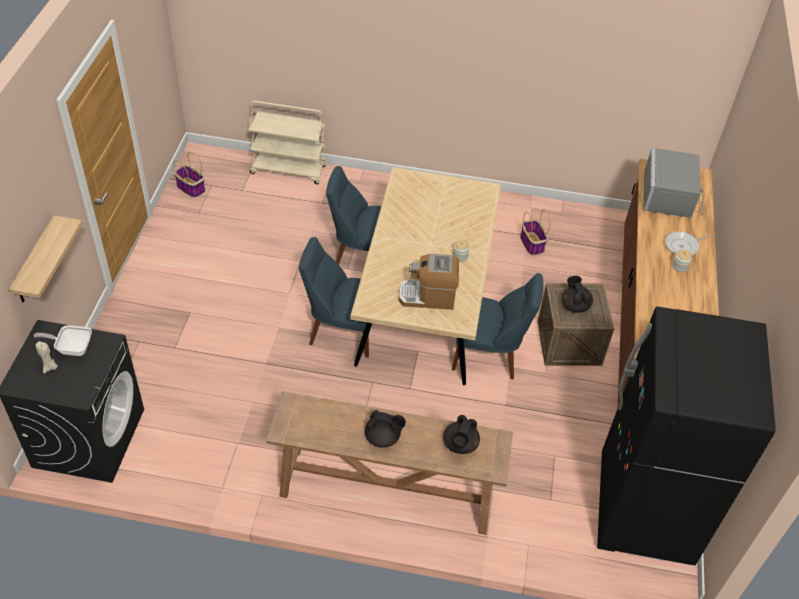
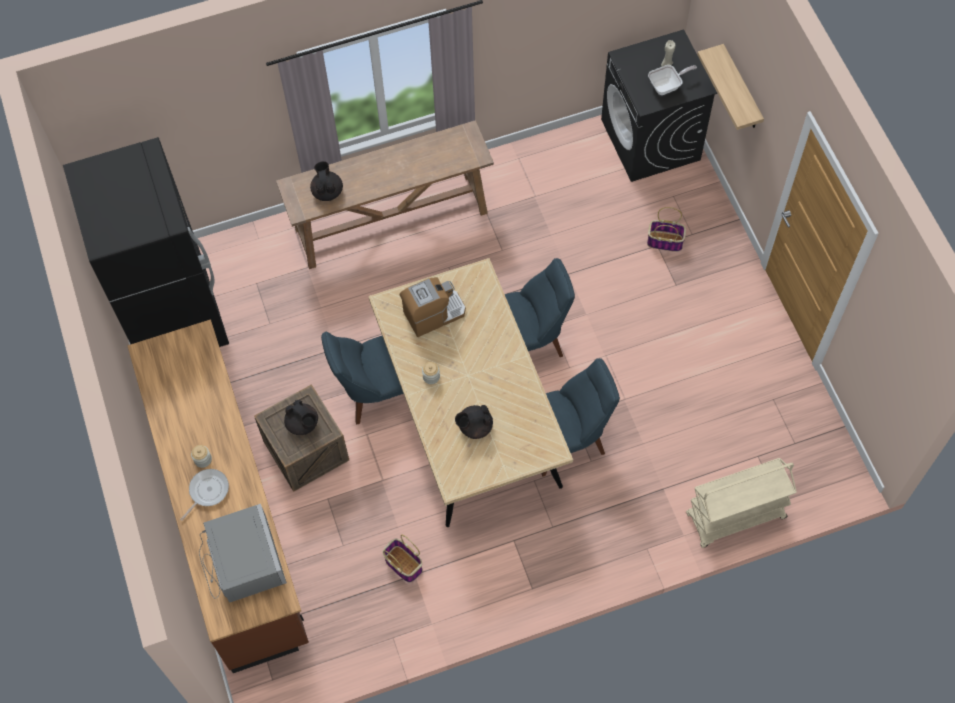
camera: 155 degrees right, 15 degrees up
basket [173,152,205,198] -> basket moved to [647,207,686,252]
black teapot [365,410,406,448] -> black teapot moved to [455,405,493,439]

